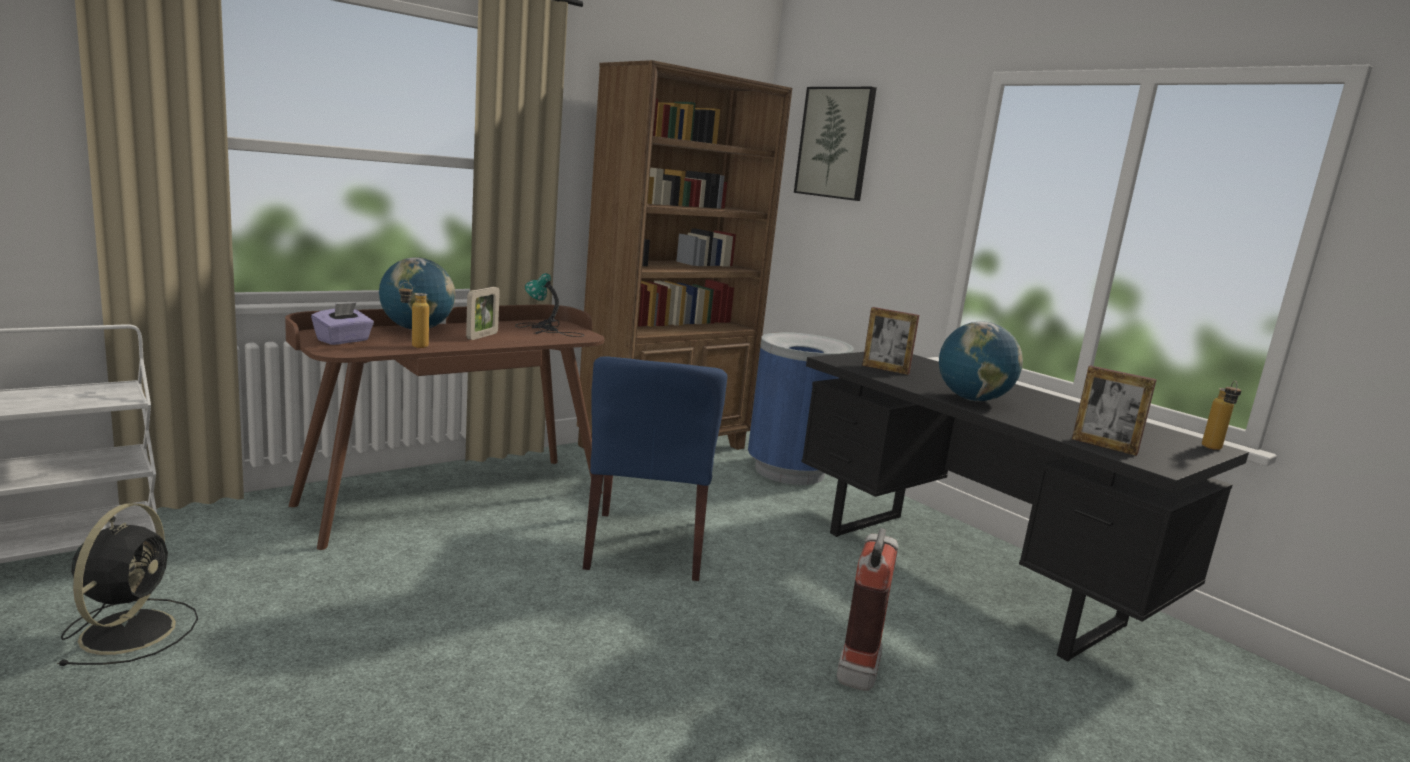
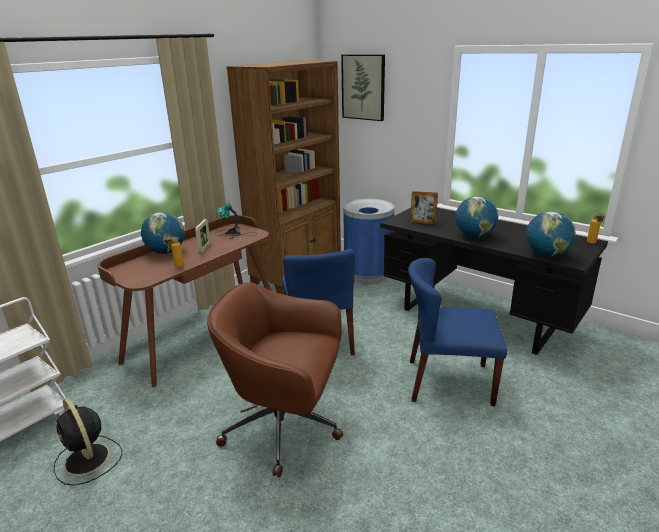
camera: 10 degrees left, 10 degrees up
black fan [57,503,198,666] -> black fan turned 150 degrees clockwise [54,398,122,486]
purple tissue box [311,303,374,345] -> none
fire extinguisher [837,528,898,691] -> blue chair [408,258,507,406]
picture frame [1072,365,1157,456] -> globe [526,211,576,257]
none -> brown office chair [207,282,343,477]

